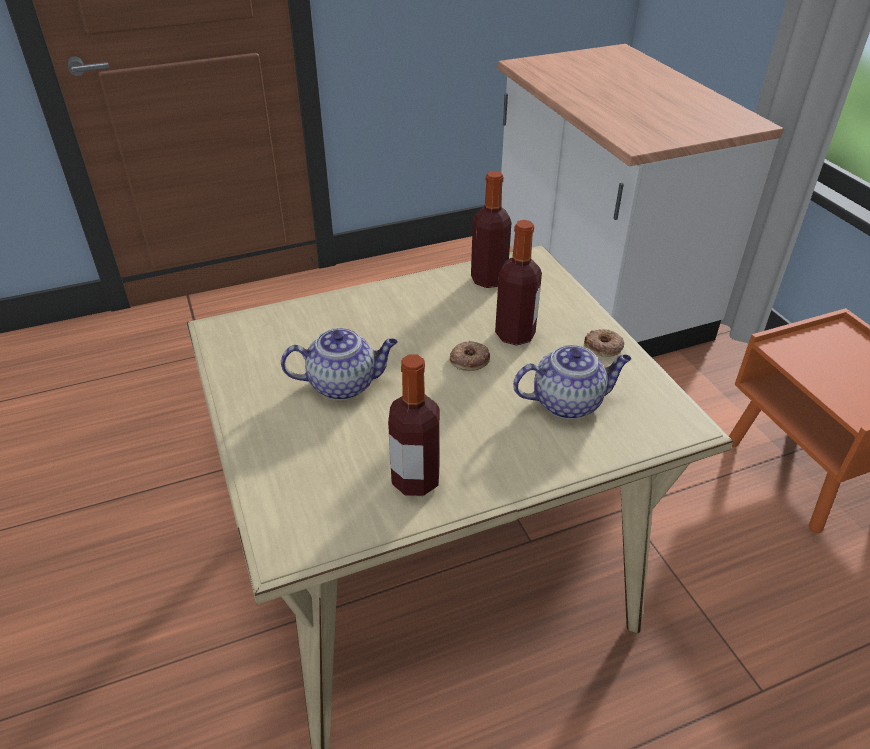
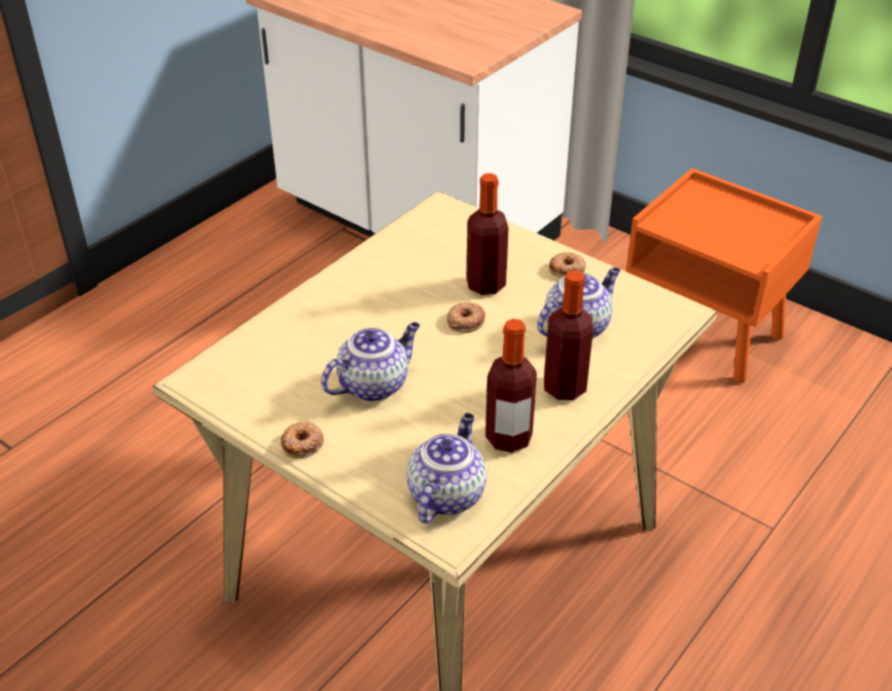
camera: 30 degrees left, 0 degrees up
bottle [471,171,512,288] -> bottle moved to [544,271,593,400]
none -> donut [281,422,324,459]
none -> teapot [407,413,487,523]

